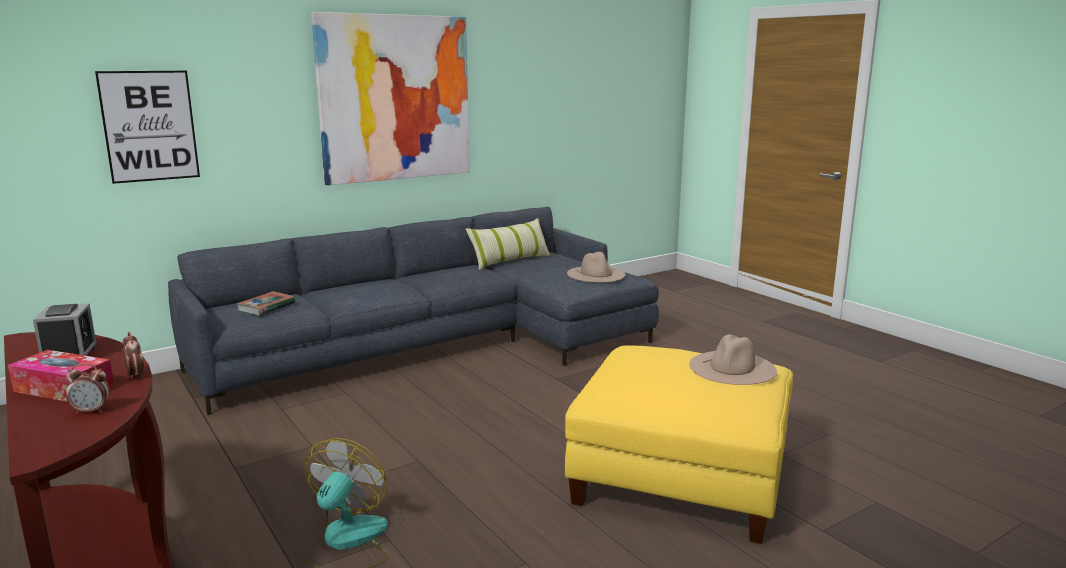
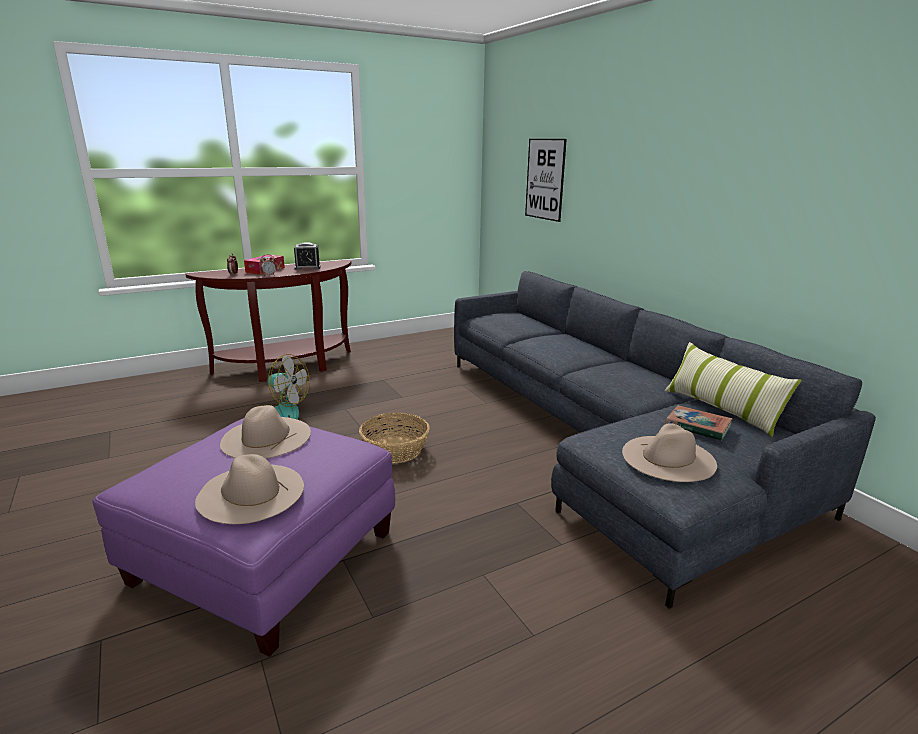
camera: 95 degrees right, 5 degrees up
book [236,291,295,315] -> book moved to [665,405,733,441]
picture [311,12,470,185] -> none
yellow ottoman [565,345,793,544] -> purple ottoman [92,418,395,657]
none -> beige hat [220,405,311,459]
none -> basket [359,412,430,463]

